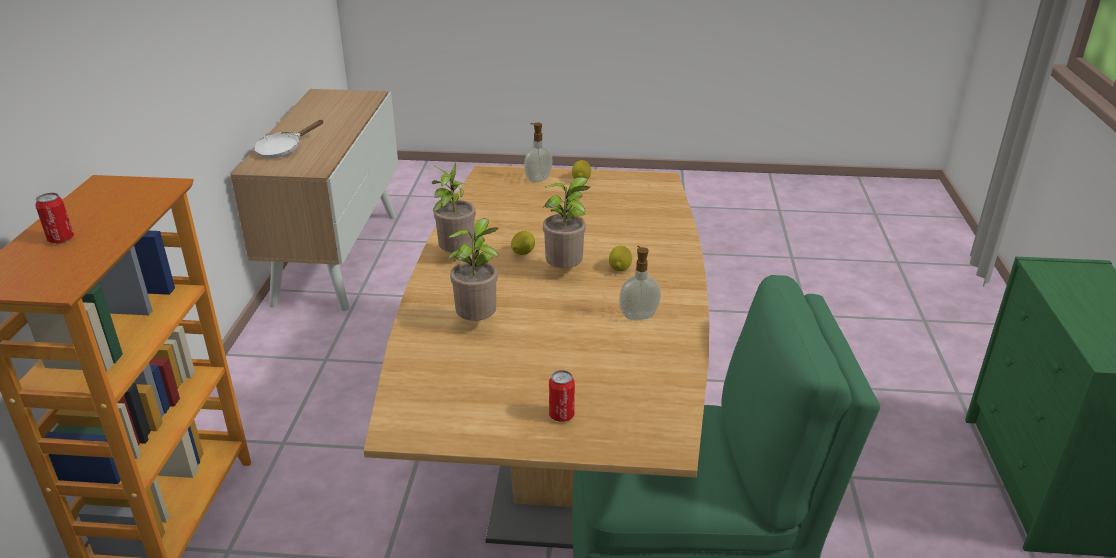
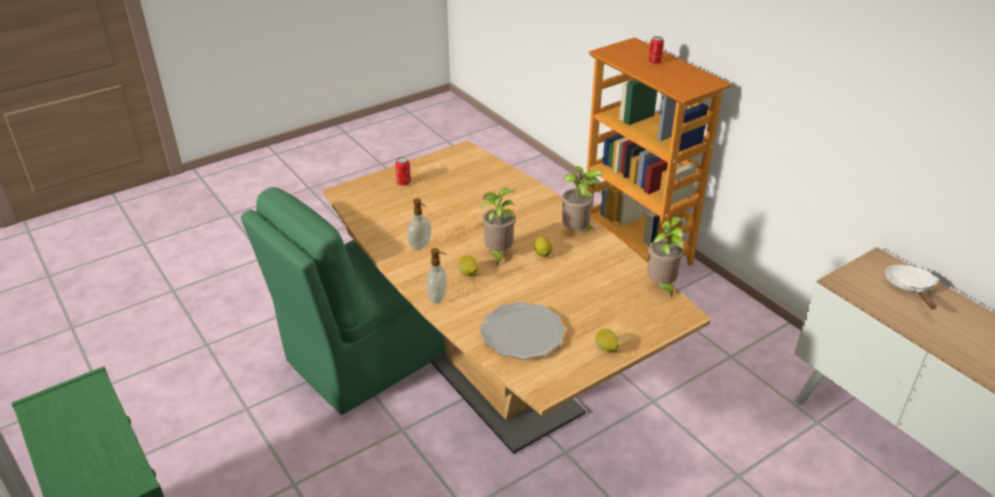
camera: 140 degrees right, 5 degrees up
potted plant [448,218,499,321] -> potted plant moved to [647,217,684,298]
soap dispenser [524,123,553,183] -> soap dispenser moved to [427,248,447,303]
none -> plate [480,302,565,360]

